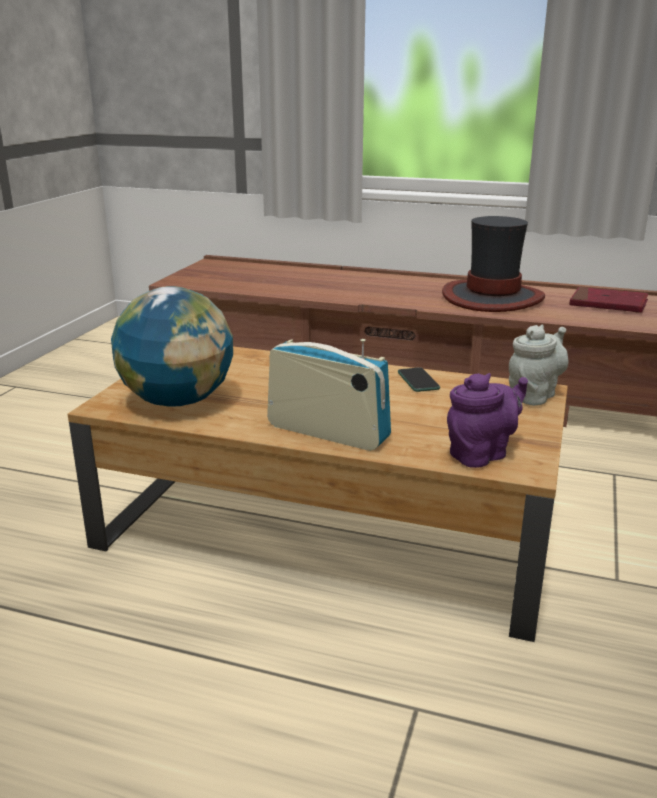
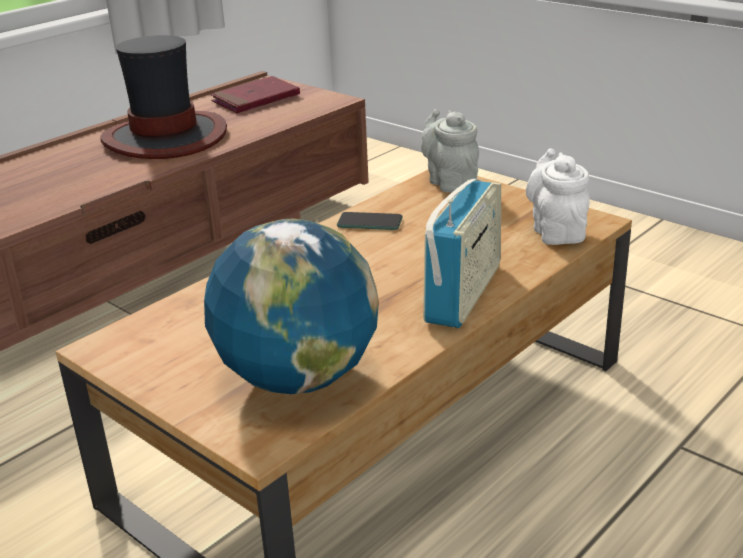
camera: 65 degrees left, 5 degrees up
radio [267,339,391,451] -> radio turned 150 degrees clockwise [423,179,501,328]
purple teapot [447,373,528,468] -> white teapot [526,148,590,245]

